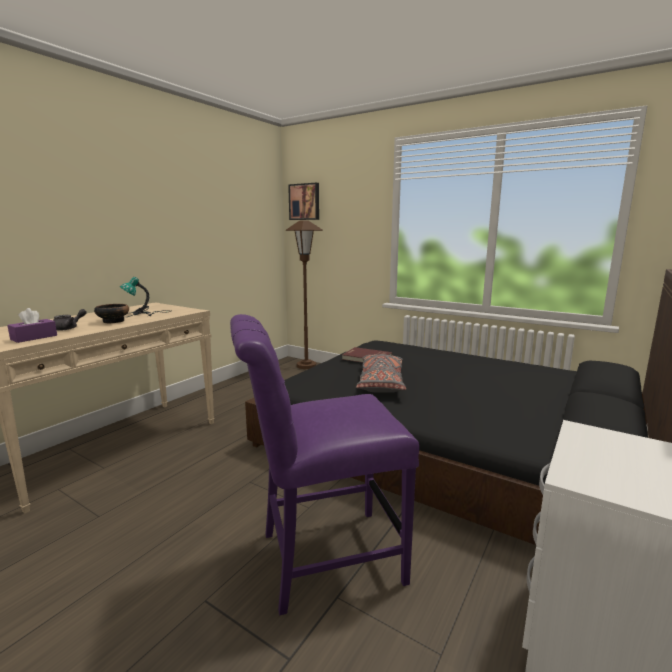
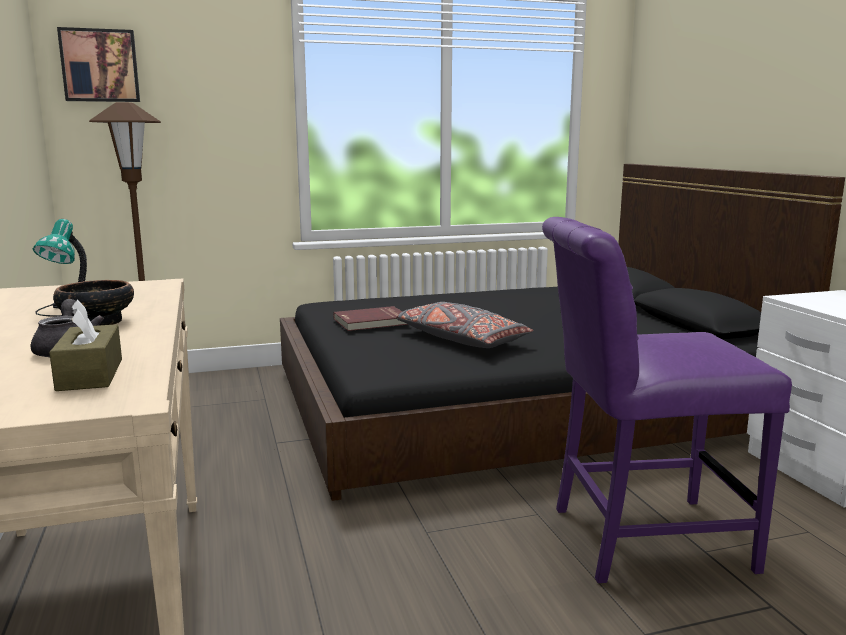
camera: 50 degrees left, 0 degrees up
purple tissue box [7,308,57,343] -> brown tissue box [49,300,122,391]
purple chair [230,314,419,615] -> purple chair turned 60 degrees clockwise [542,217,792,583]

